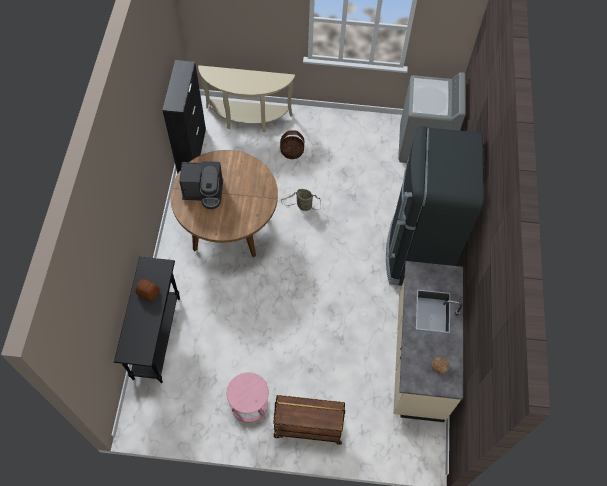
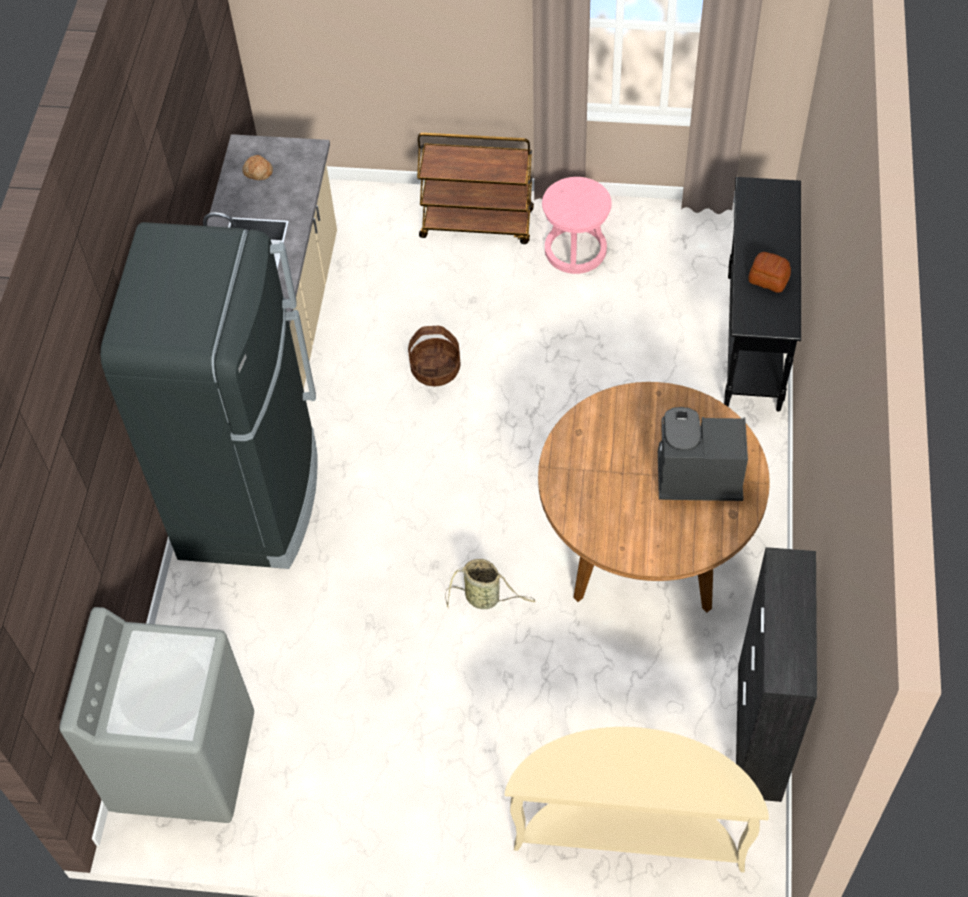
camera: 175 degrees left, 5 degrees down
basket [280,131,304,159] -> basket moved to [408,326,461,386]

